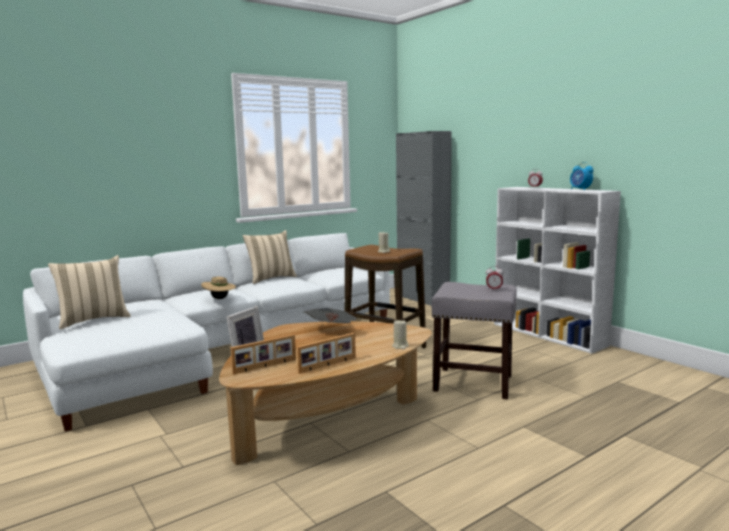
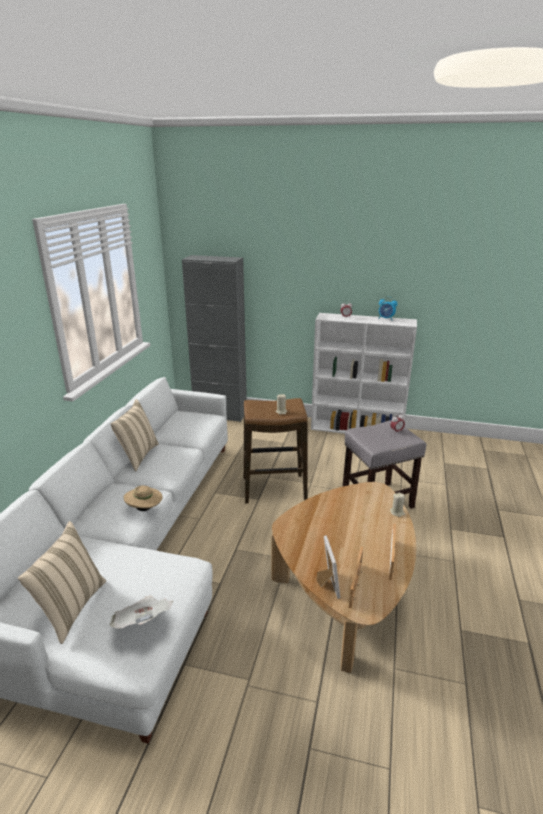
camera: 40 degrees left, 15 degrees up
newspaper [304,308,357,323] -> newspaper moved to [109,596,174,629]

